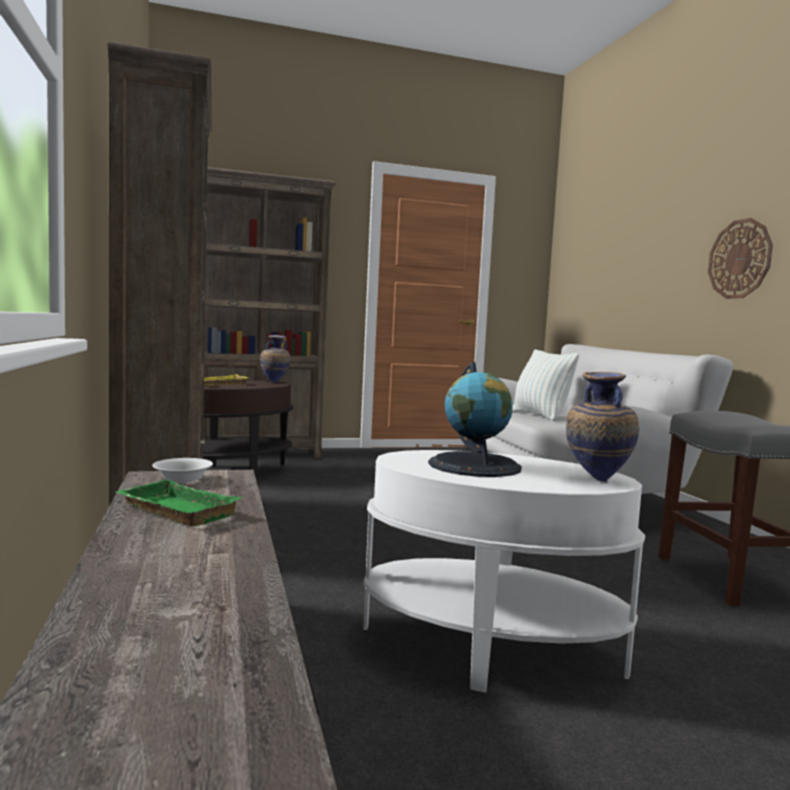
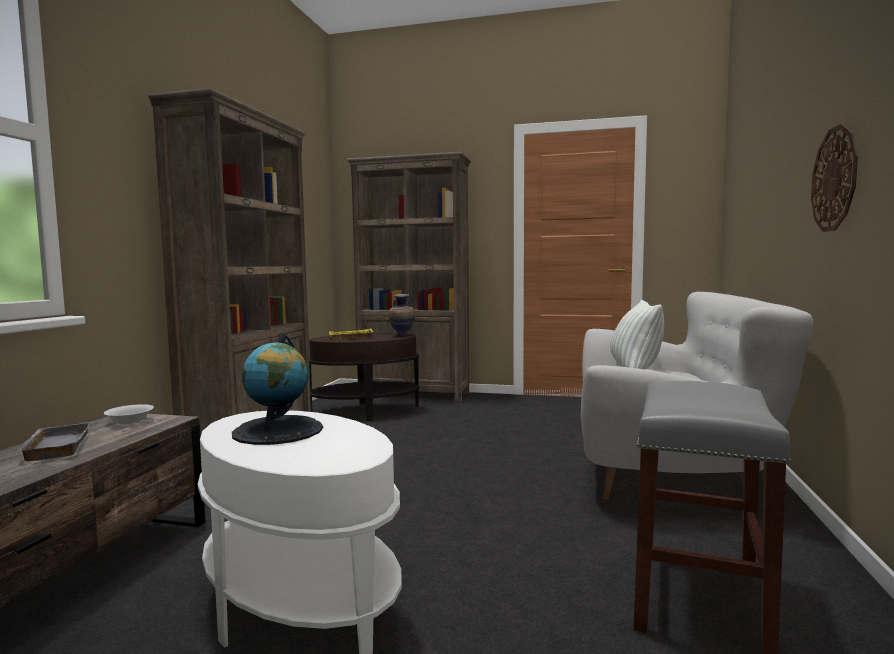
camera: 30 degrees right, 0 degrees up
green tray [116,479,243,526] -> grey tray [17,422,90,461]
vase [566,372,639,482] -> none

